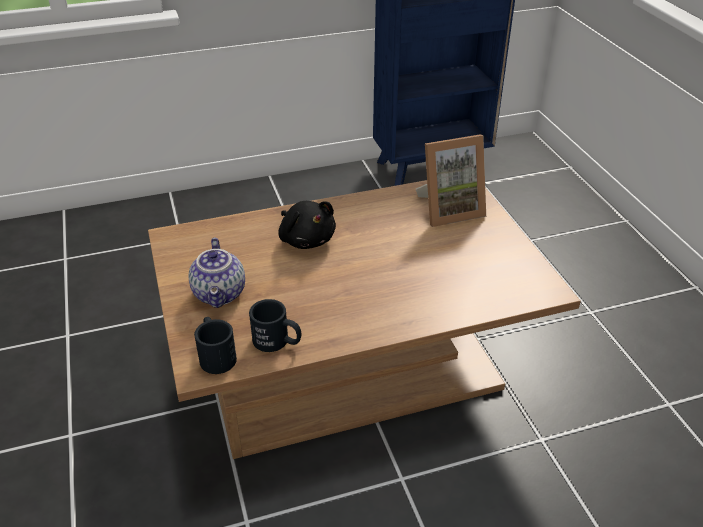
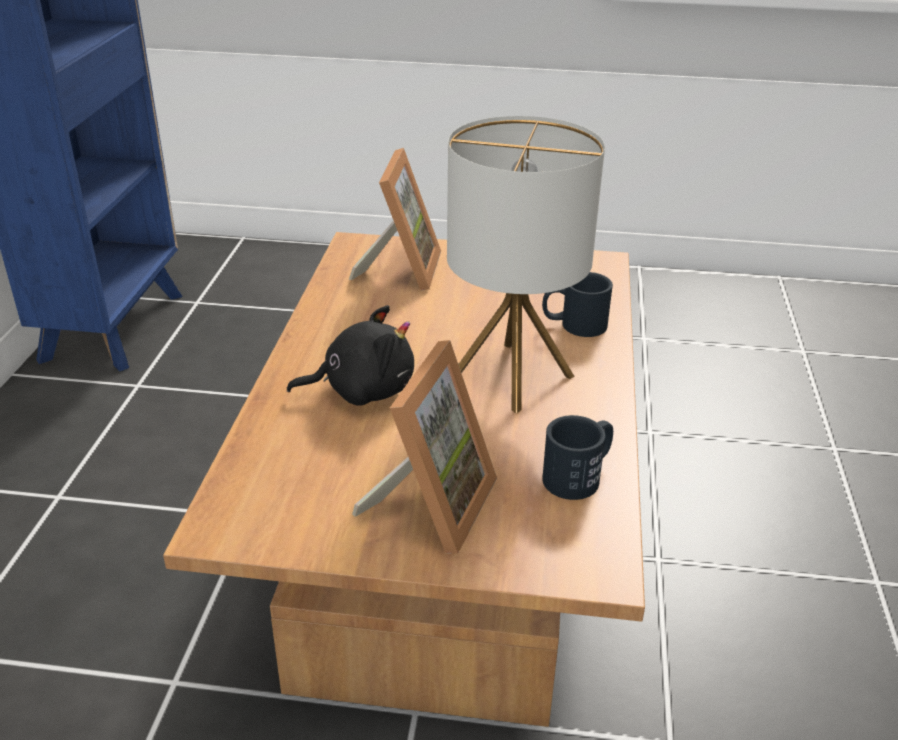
camera: 65 degrees left, 5 degrees down
teapot [189,238,245,308] -> picture frame [352,340,497,554]
black mug [194,317,237,374] -> black mug moved to [542,272,613,337]
none -> table lamp [447,116,605,413]

